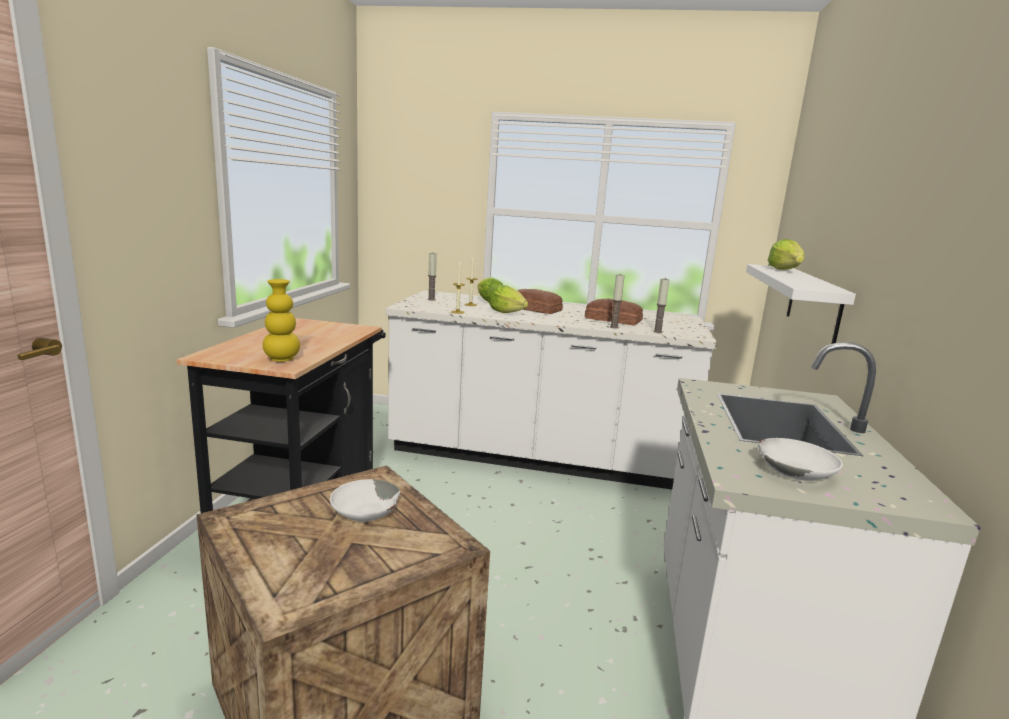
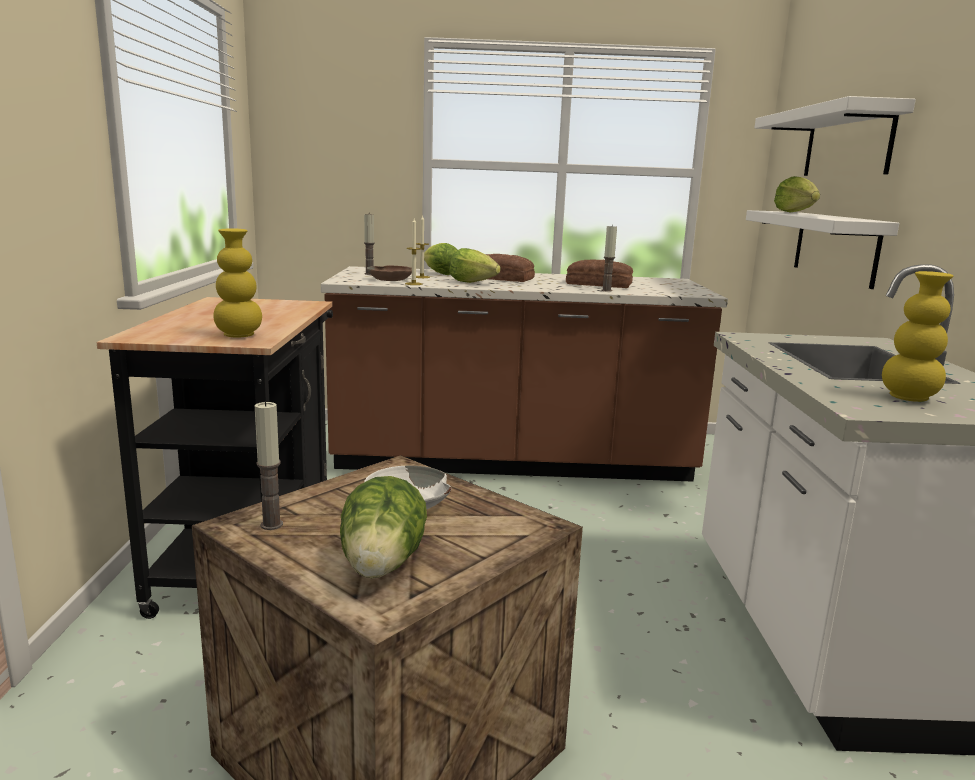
camera: 10 degrees left, 0 degrees up
white counter [385,290,717,490] -> brown counter [321,266,728,482]
candle [653,278,670,333] -> candle moved to [255,401,283,530]
white bowl [758,438,843,481] -> yellow vase [882,271,953,402]
none -> lettuce [340,476,427,578]
none -> brown bowl [367,266,412,281]
none -> white shelf [755,96,916,176]

